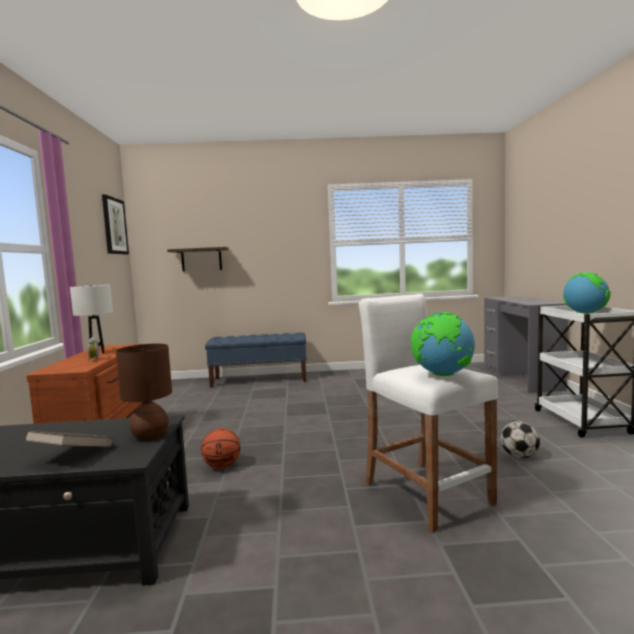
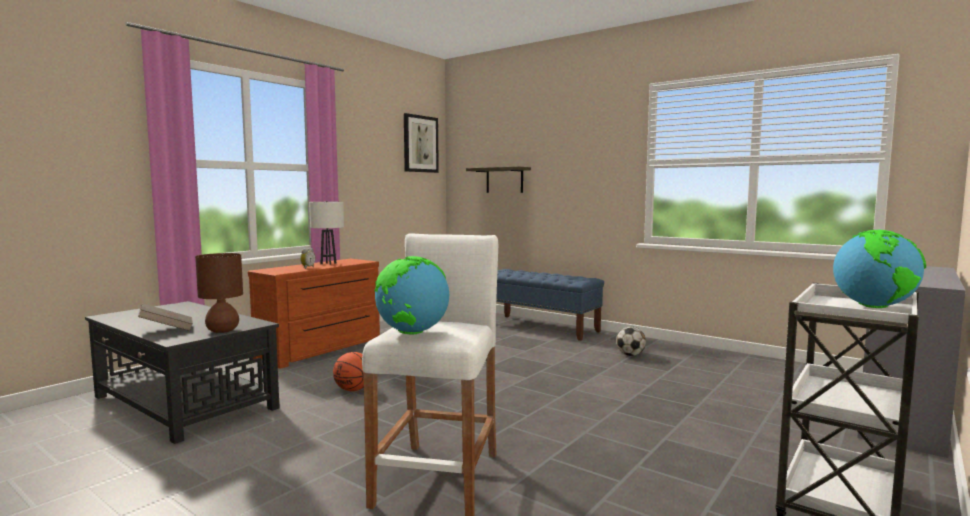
camera: 40 degrees right, 0 degrees up
football [501,421,540,458] -> football moved to [616,326,646,356]

